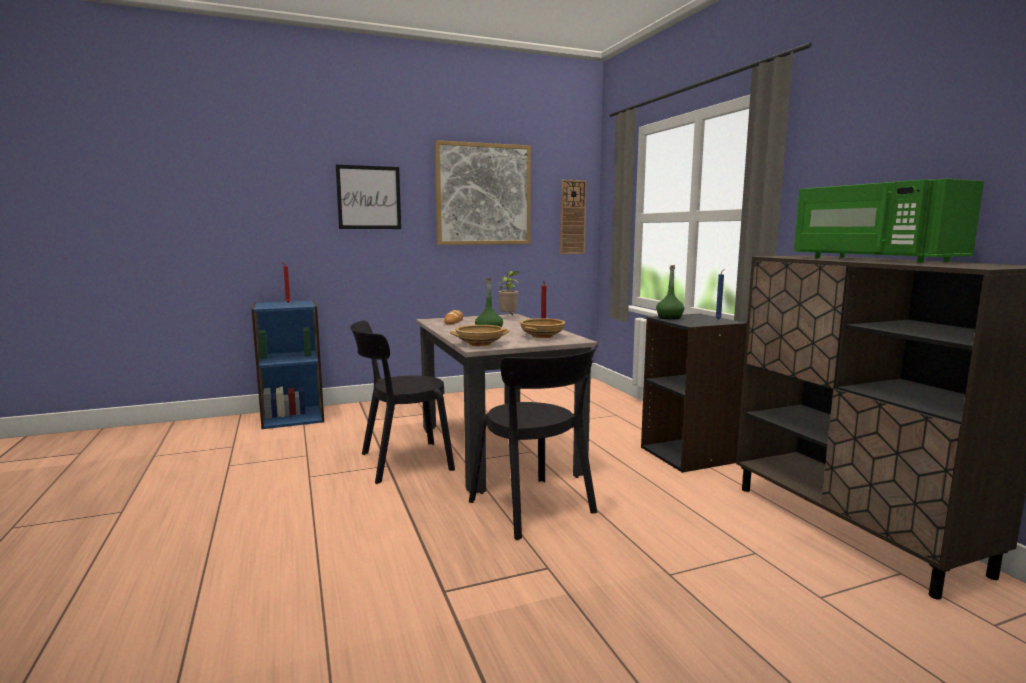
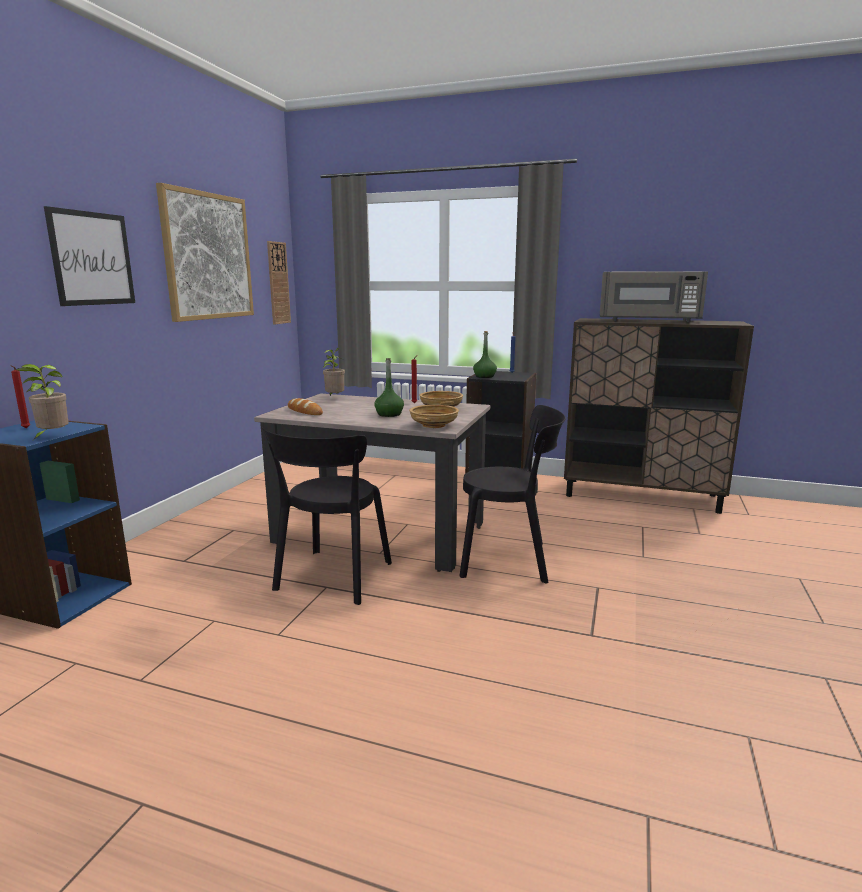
camera: 50 degrees left, 5 degrees up
green microwave [794,179,984,263] -> grey microwave [600,271,708,322]
none -> potted plant [16,364,69,439]

